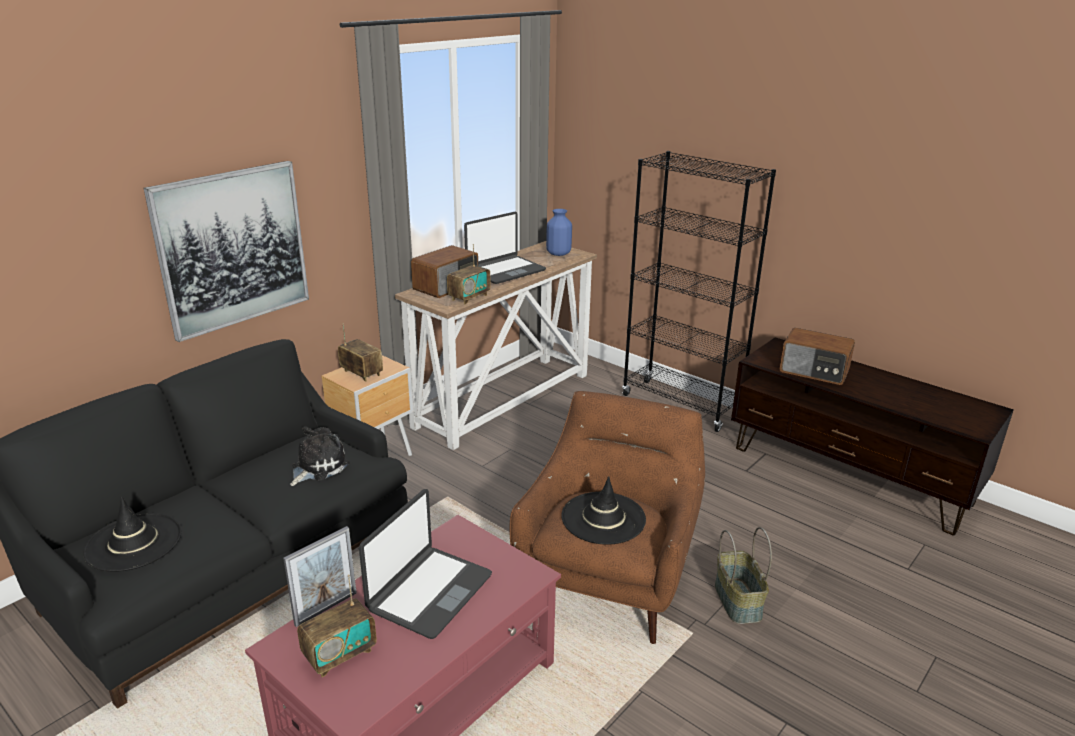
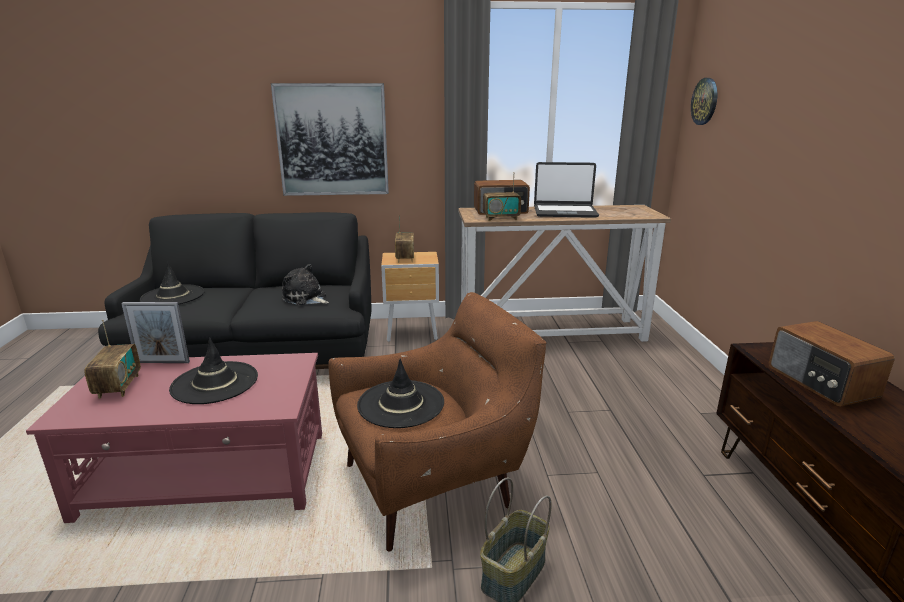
camera: 45 degrees right, 5 degrees down
plush toy [290,426,350,486] -> plush toy turned 135 degrees counterclockwise [282,264,329,305]
radio [297,574,377,677] -> radio turned 105 degrees counterclockwise [84,320,141,399]
laptop [359,489,492,639] -> black hat [169,337,258,404]
blue vase [546,209,572,256] -> none
black bookcase [622,151,776,432] -> none
none -> wall clock [691,78,717,125]

